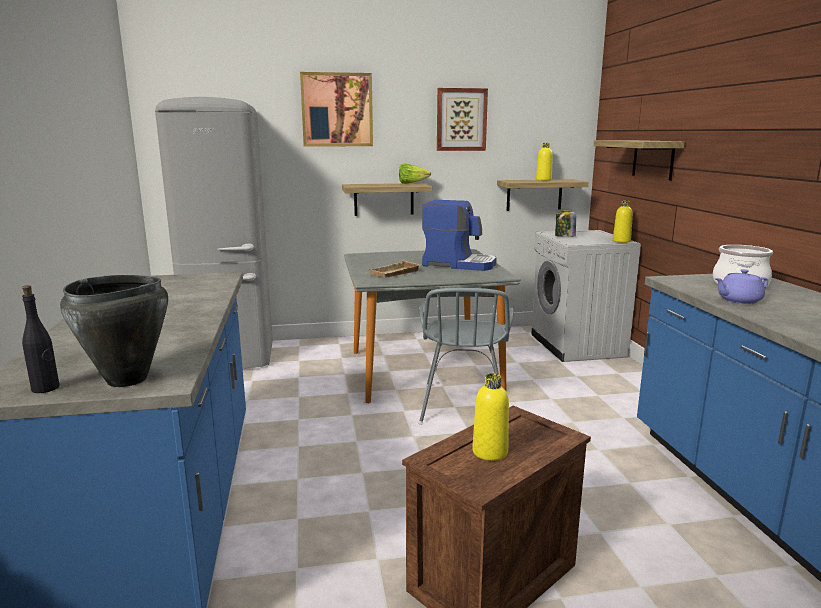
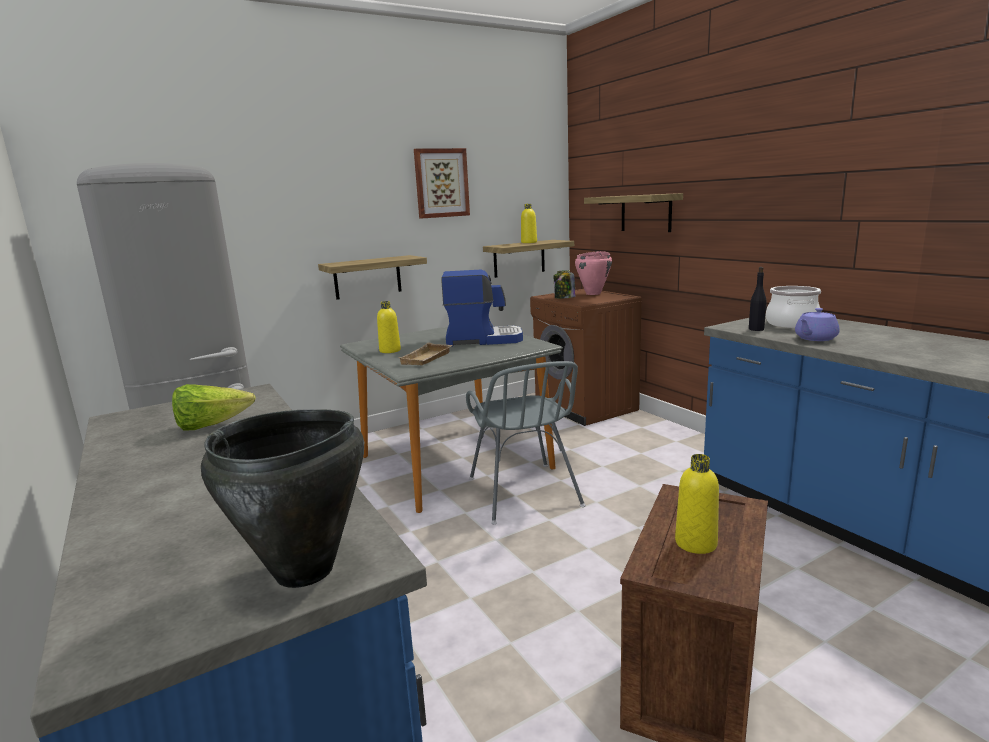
camera: 20 degrees left, 0 degrees up
black bottle [22,285,60,393] -> black bottle moved to [749,267,767,331]
picture [300,72,373,147] -> none
lettuce [399,164,431,184] -> lettuce moved to [172,384,256,430]
white washing machine [532,230,641,362] -> brown washing machine [530,289,642,426]
yellow bottle [613,201,633,243] -> yellow bottle moved to [377,301,401,353]
none -> pink cooking pot [575,251,612,295]

